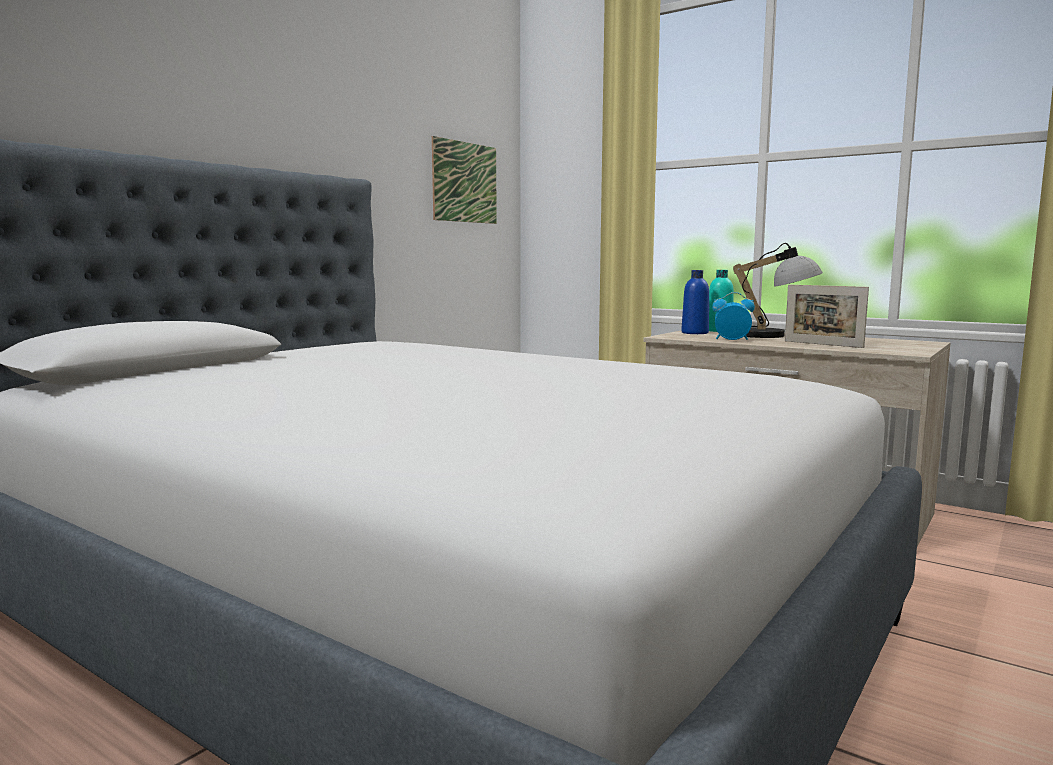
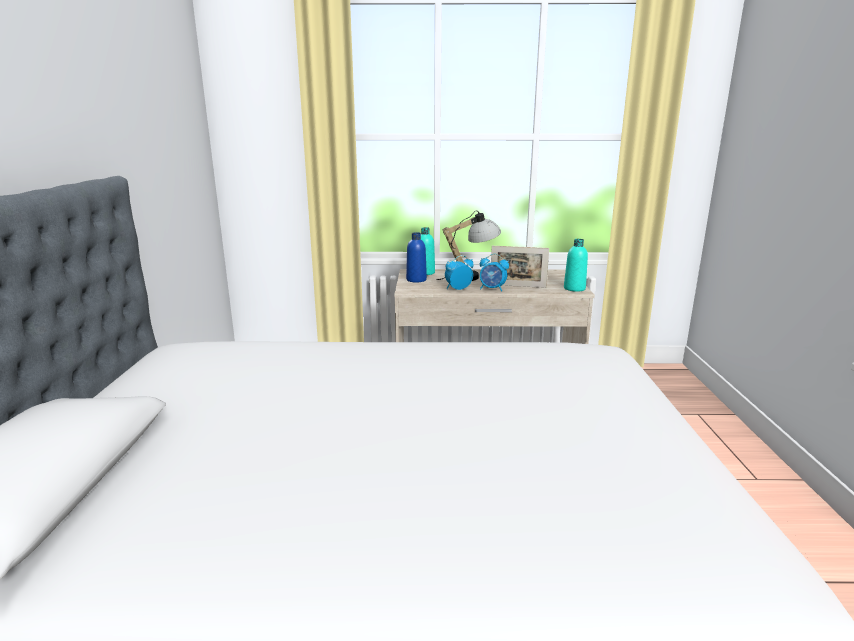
camera: 35 degrees left, 10 degrees up
picture [432,136,497,224] -> none
none -> alarm clock [480,254,509,292]
none -> turquoise bottle [564,239,588,292]

